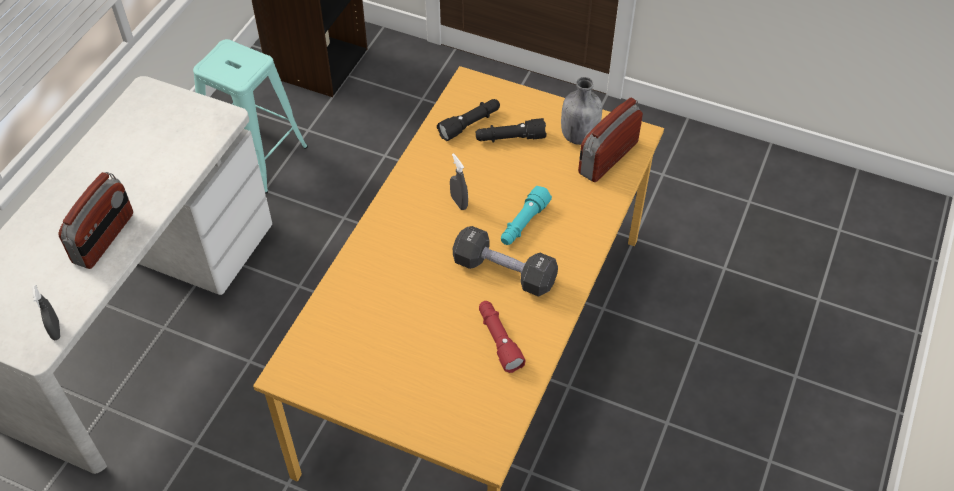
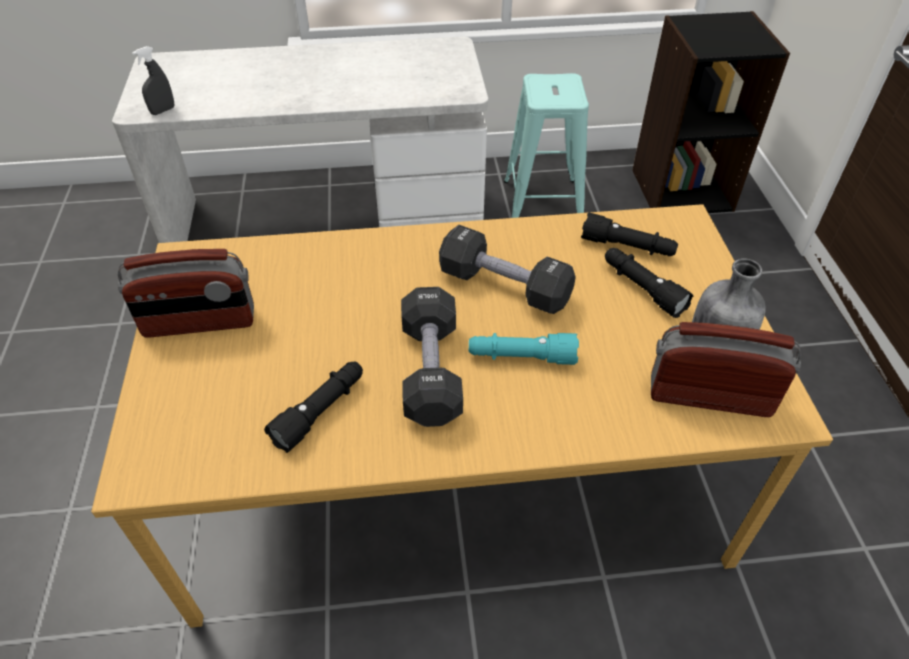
camera: 60 degrees right, 5 degrees down
radio [58,172,133,269] -> radio moved to [118,249,254,338]
grey spray bottle [450,153,468,210] -> black dumbbell [439,225,576,314]
red flashlight [479,301,526,373] -> black flashlight [264,362,363,453]

